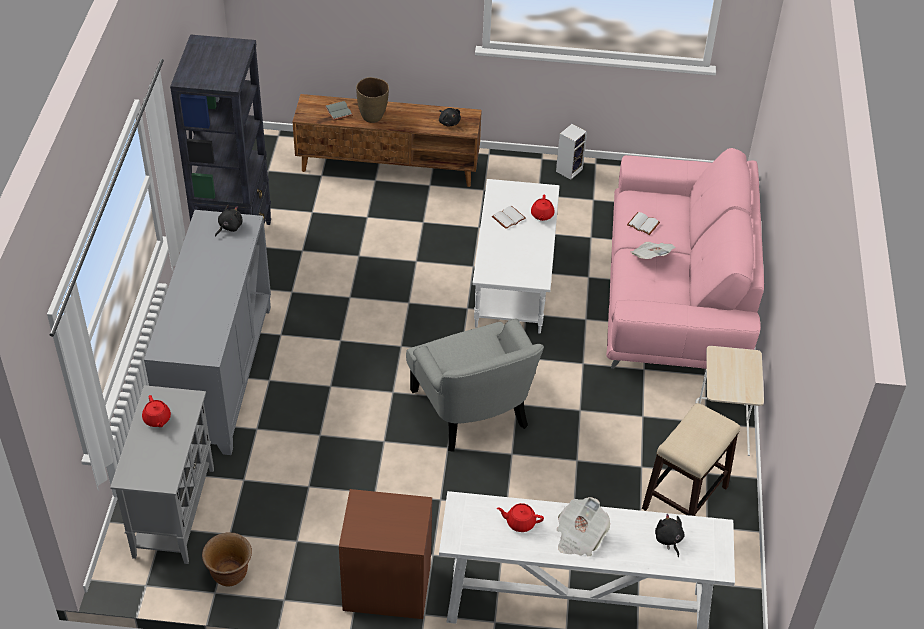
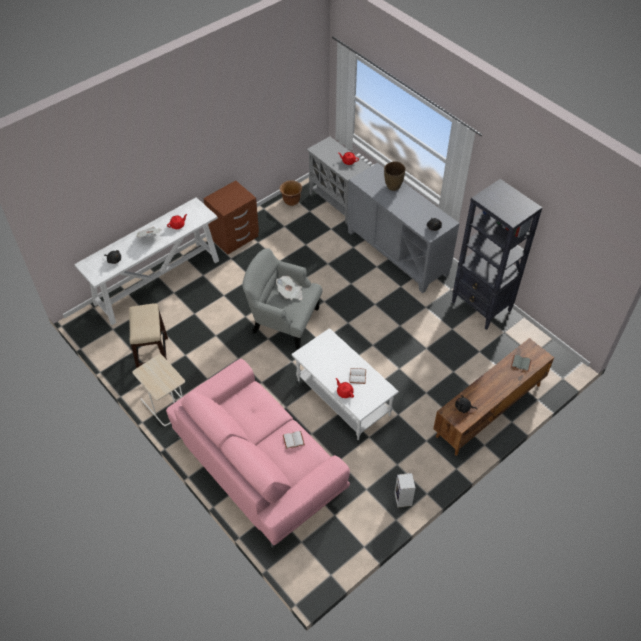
camera: 135 degrees right, 5 degrees up
brown vase [356,77,389,123] -> brown vase moved to [384,161,406,191]
newspaper [631,241,676,259] -> newspaper moved to [276,276,302,300]

